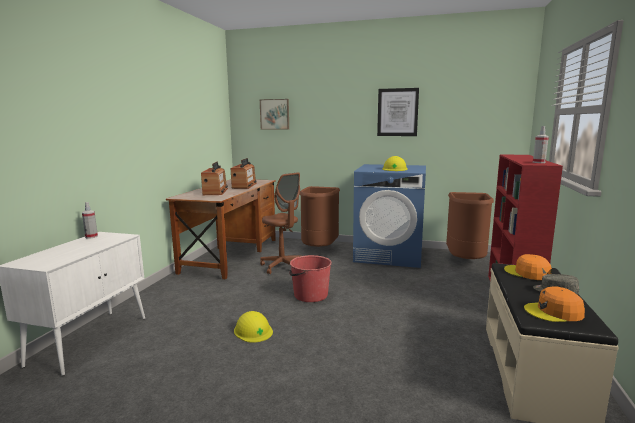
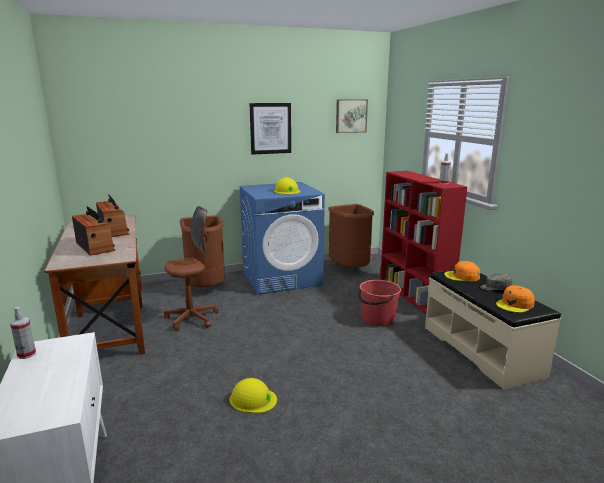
camera: 35 degrees left, 5 degrees up
picture [260,99,289,130] -> picture moved to [336,99,368,133]
brown office chair [260,172,302,274] -> brown office chair turned 45 degrees counterclockwise [164,206,219,331]
red bucket [289,255,332,302] -> red bucket moved to [358,280,401,326]

